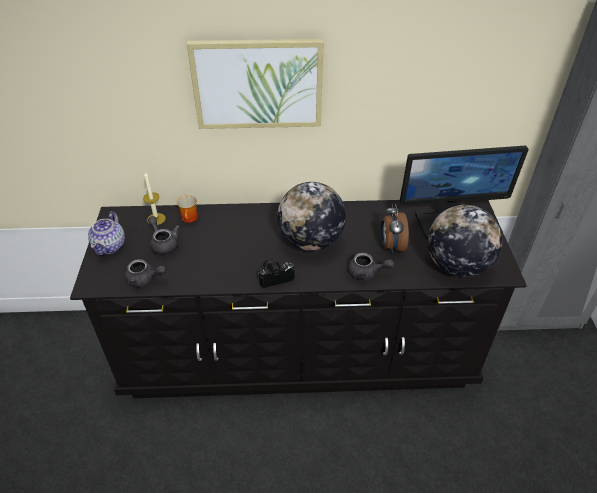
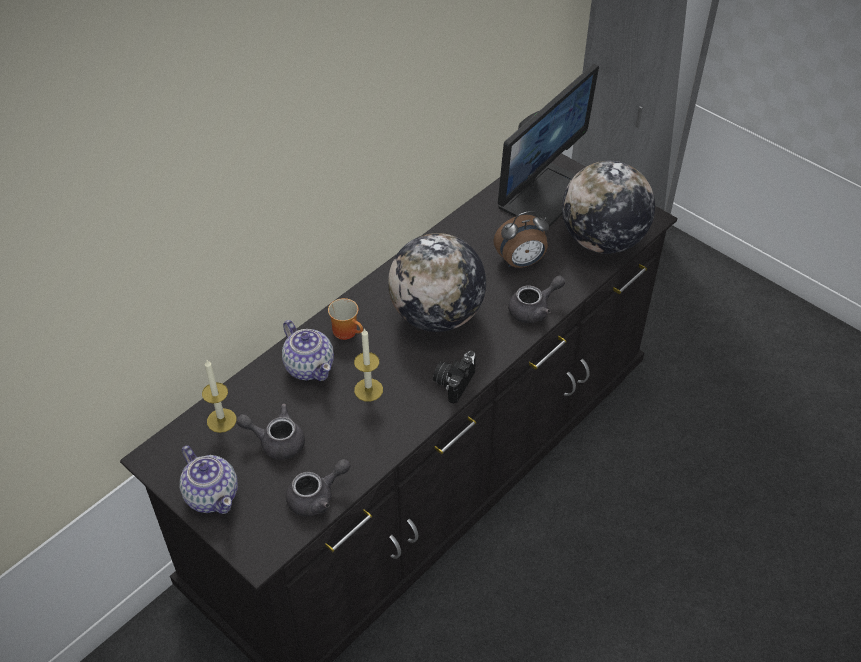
camera: 45 degrees left, 5 degrees up
mug [177,195,197,223] -> mug moved to [328,298,363,340]
picture [187,39,324,129] -> none
alarm clock [381,204,409,254] -> alarm clock turned 60 degrees counterclockwise [493,211,549,268]
none -> teapot [282,320,334,381]
none -> candle [354,328,383,402]

